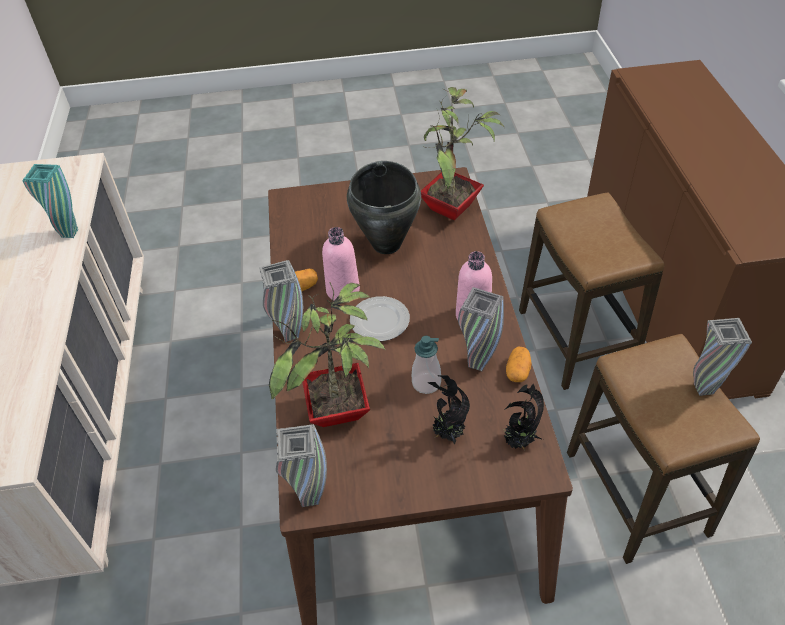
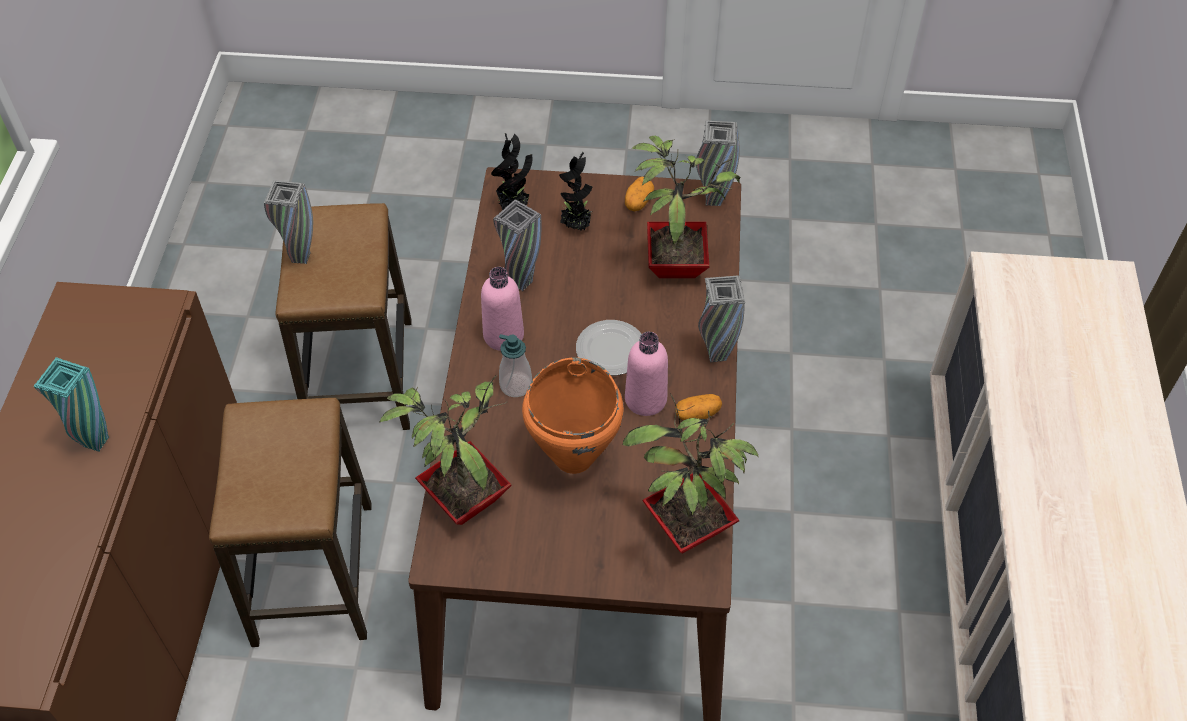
camera: 170 degrees left, 5 degrees up
turquoise vase [22,164,78,238] -> turquoise vase moved to [33,357,109,452]
black cooking pot [347,161,421,254] -> orange cooking pot [522,357,624,474]
soap dispenser [412,336,441,394] -> soap dispenser moved to [499,334,532,397]
potato [506,347,531,382] -> potato moved to [625,177,654,211]
none -> potted plant [623,393,759,553]

